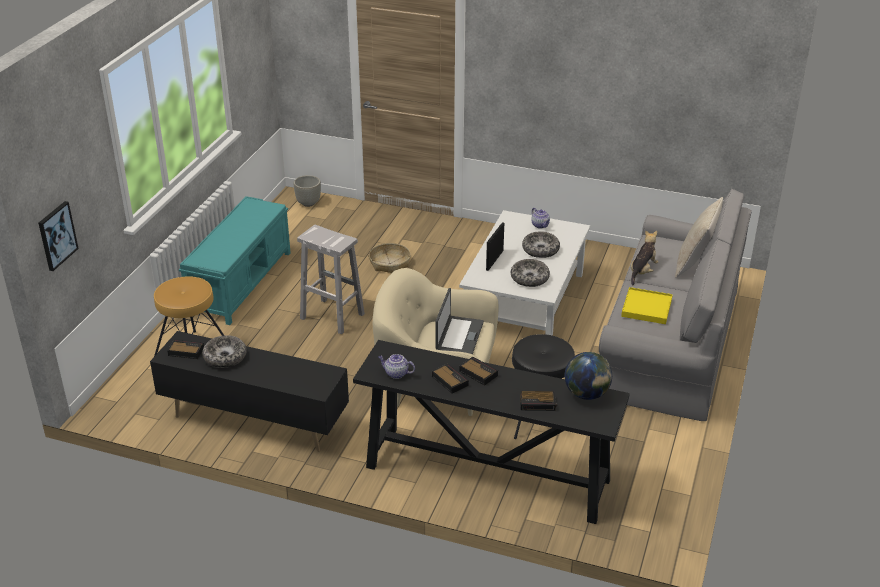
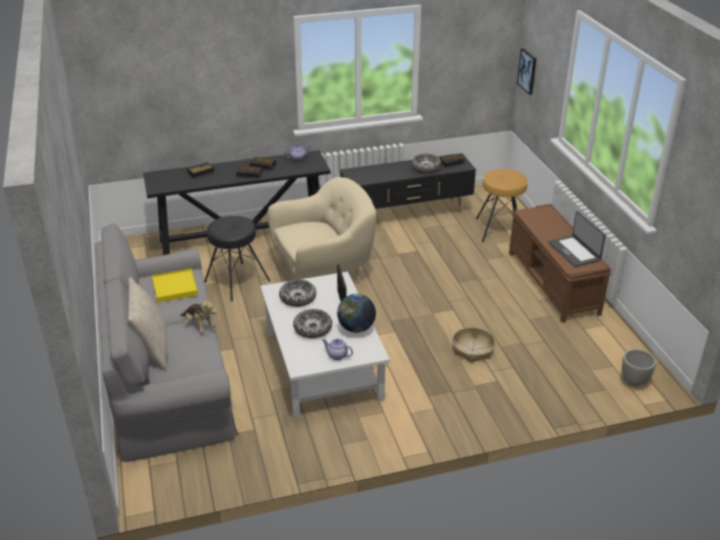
camera: 145 degrees right, 0 degrees up
turquoise bench [179,196,291,325] -> brown bench [509,204,612,323]
white stool [297,225,365,335] -> none
laptop [435,288,484,354] -> laptop moved to [548,211,606,267]
globe [564,352,612,400] -> globe moved to [337,294,376,333]
plush toy [631,230,659,285] -> plush toy turned 45 degrees counterclockwise [180,298,217,332]

